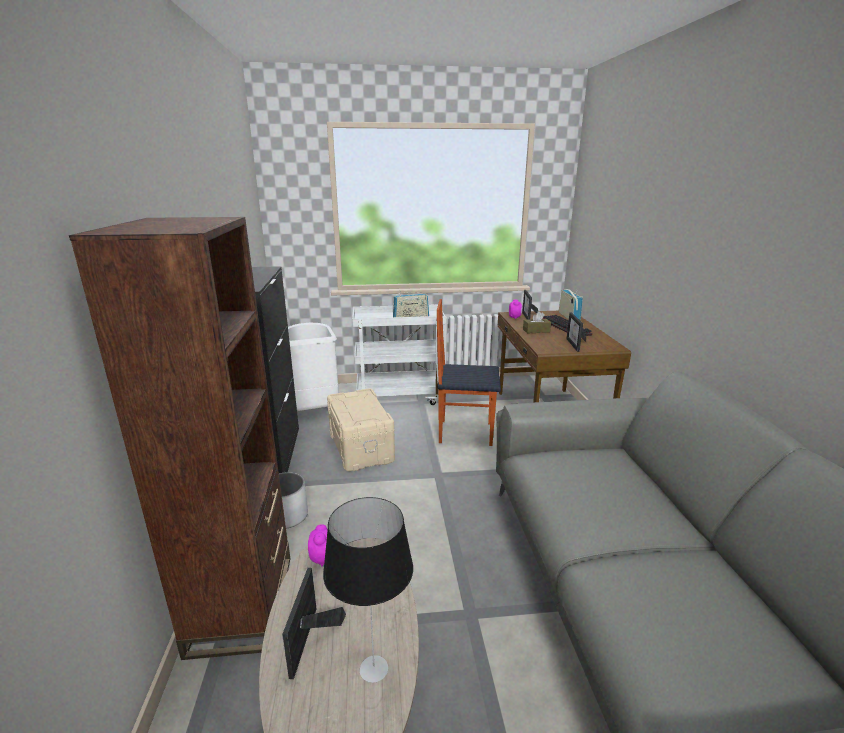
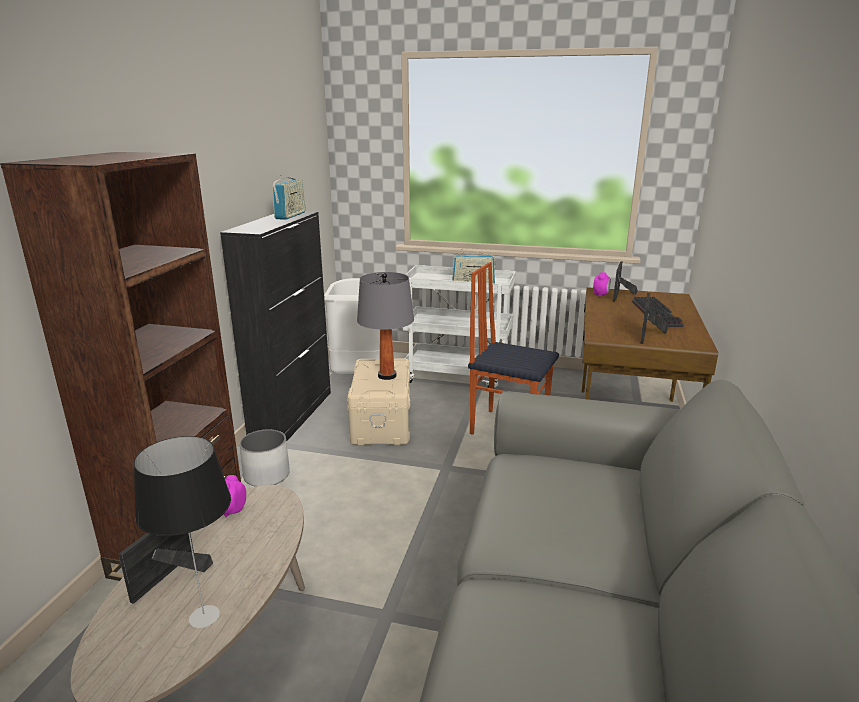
camera: 20 degrees right, 0 degrees up
brown tissue box [523,311,551,334] -> none
radio [559,289,583,320] -> radio moved to [273,175,305,220]
none -> grey table lamp [357,272,414,380]

